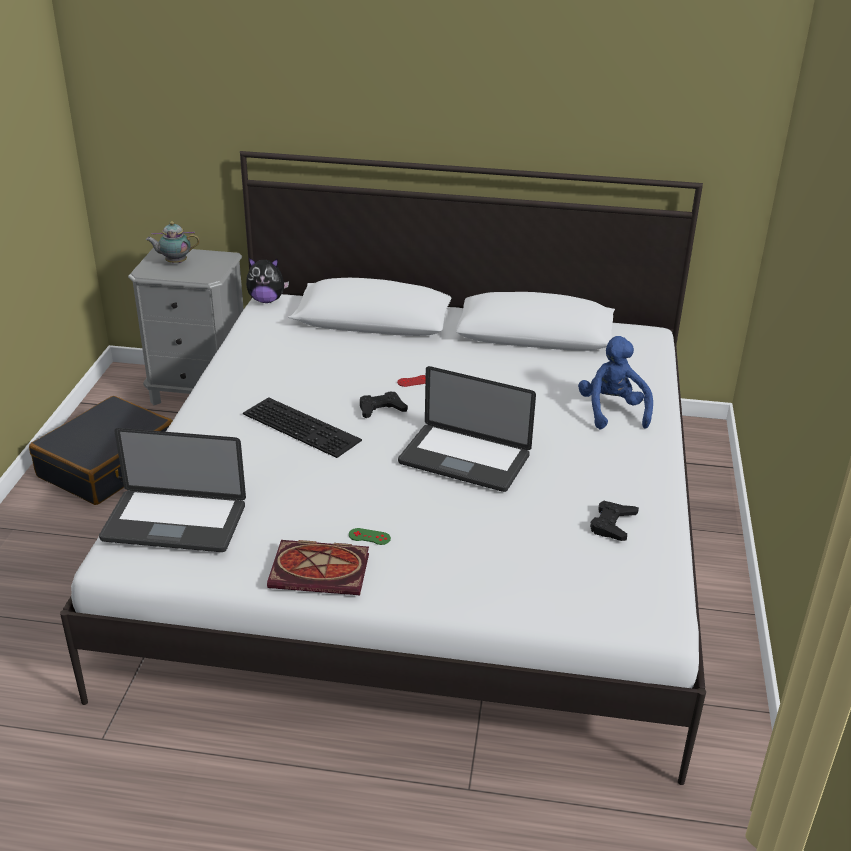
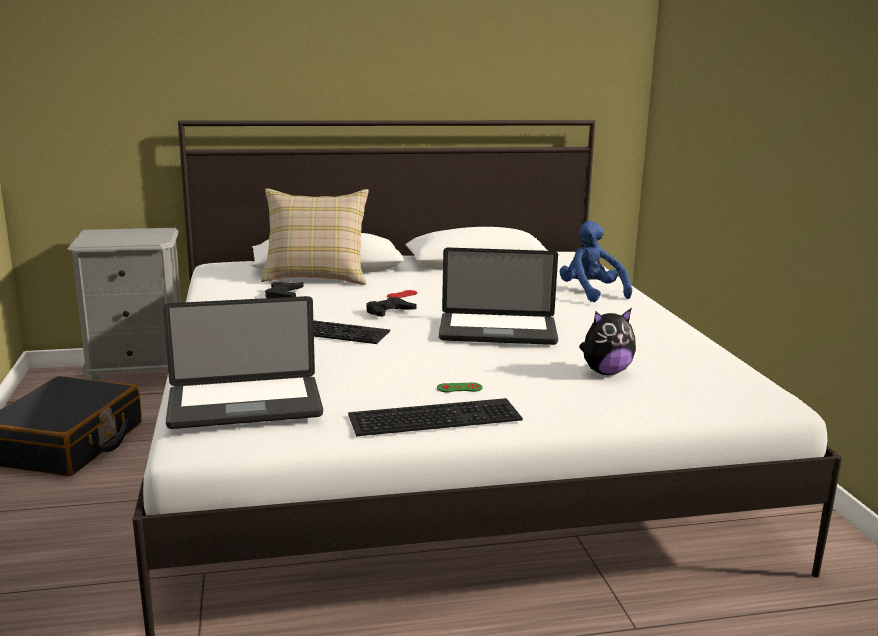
camera: 20 degrees left, 15 degrees down
teapot [146,222,200,263] -> none
plush toy [246,258,289,303] -> plush toy moved to [579,308,636,375]
book [267,540,369,595] -> keyboard [348,398,523,436]
black game controller [590,501,639,541] -> black game controller moved to [265,282,304,298]
none -> beige pillow [261,188,369,285]

